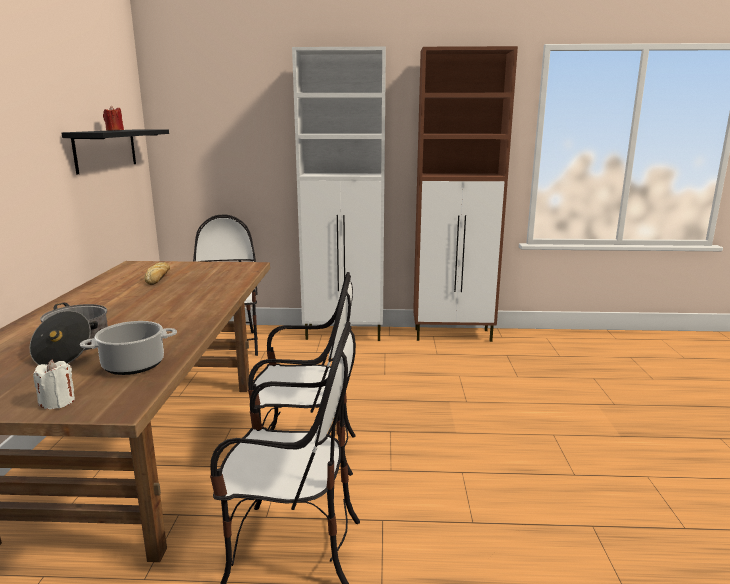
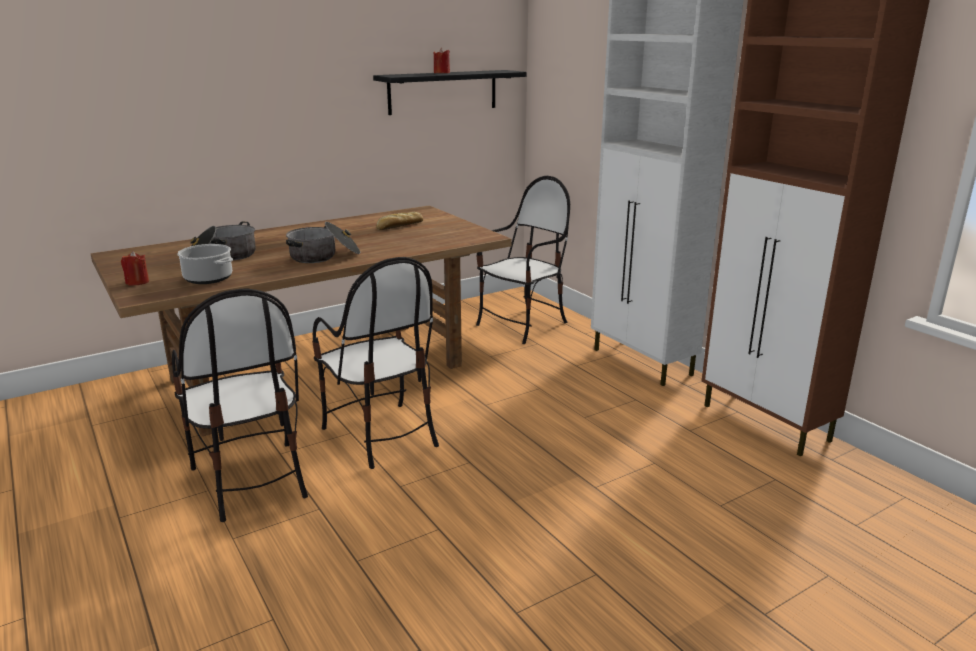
camera: 55 degrees right, 5 degrees up
white candle [33,359,75,409] -> red candle [121,251,149,286]
none -> cooking pot [286,222,360,263]

